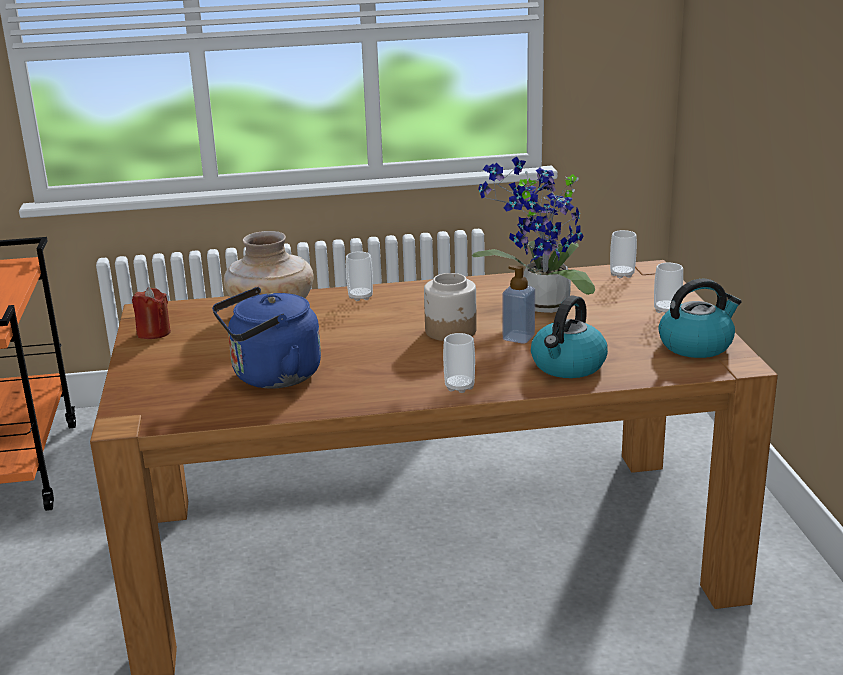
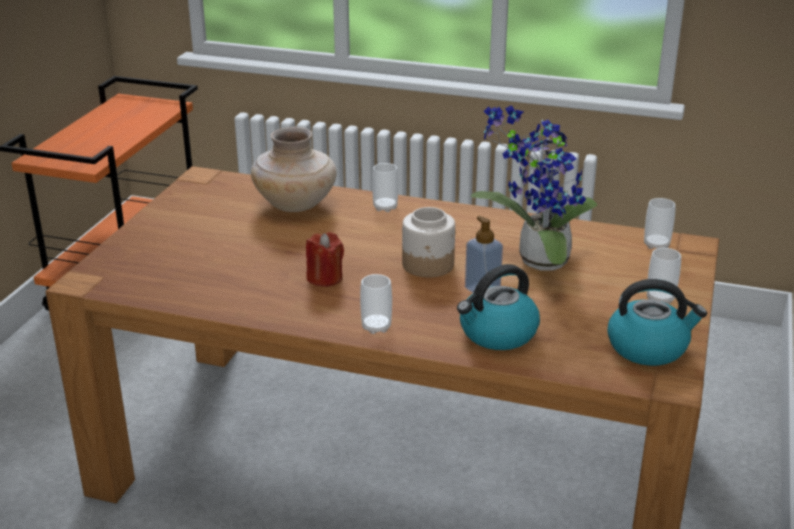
camera: 25 degrees right, 5 degrees up
red candle [132,287,171,339] -> red candle moved to [306,232,344,287]
blue kettle [212,287,321,389] -> none

